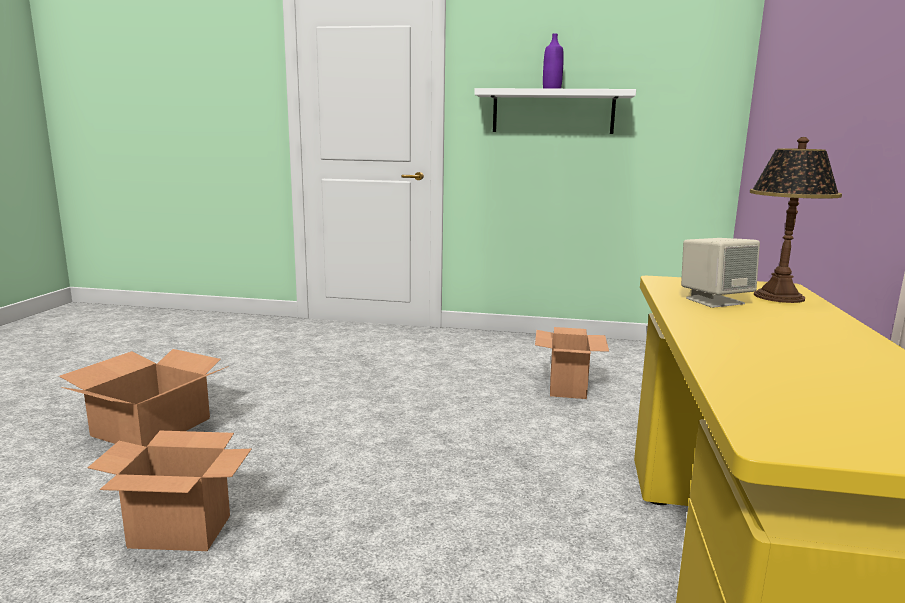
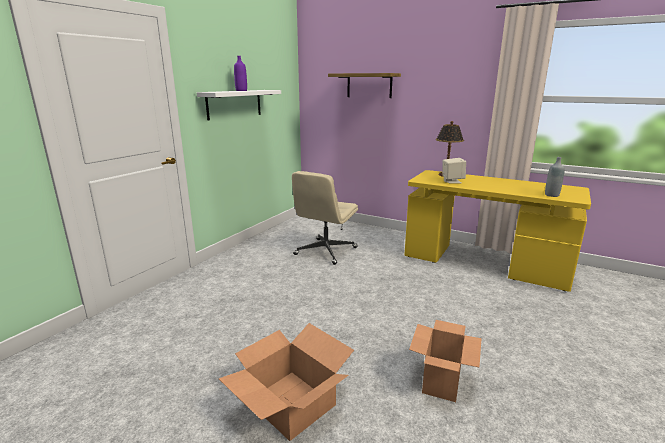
camera: 70 degrees left, 5 degrees up
cardboard box [535,327,609,399] -> beige office chair [292,171,358,265]
none -> shelf [328,73,401,98]
none -> grey bottle [545,157,565,197]

